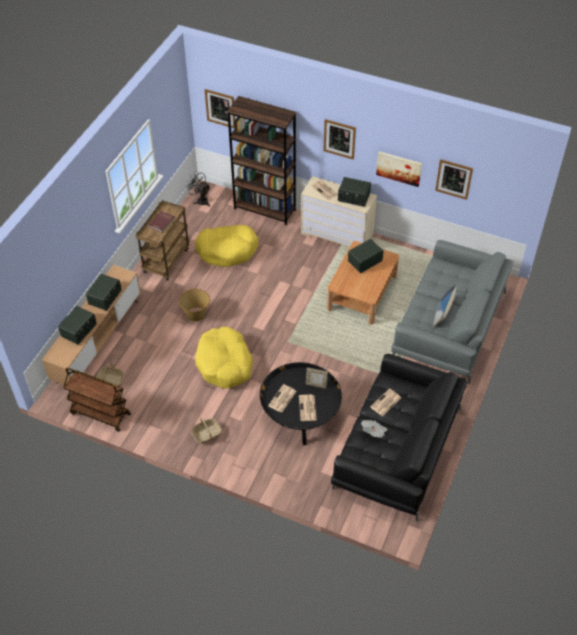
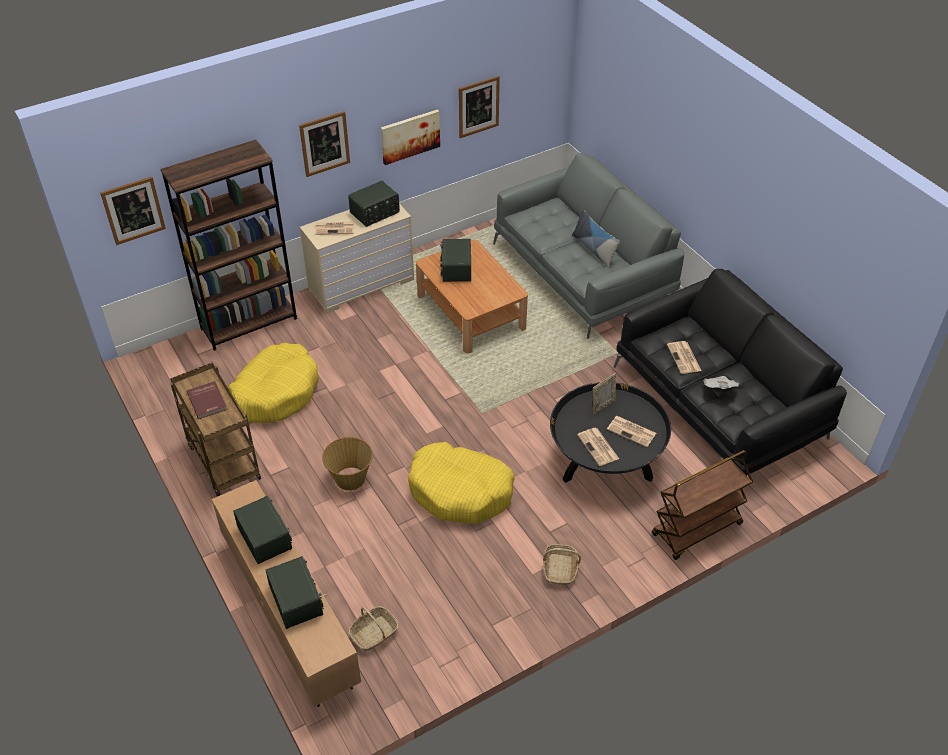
camera: 55 degrees left, 5 degrees down
brown cart [63,368,131,432] -> brown cart moved to [652,450,753,560]
grey fan [187,171,211,207] -> none

